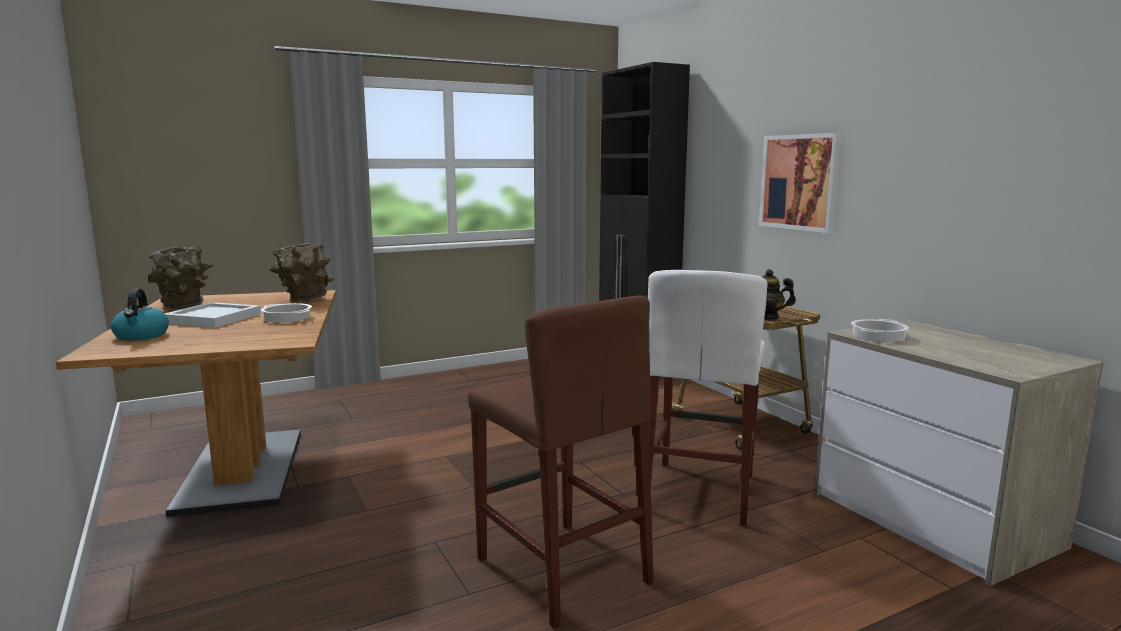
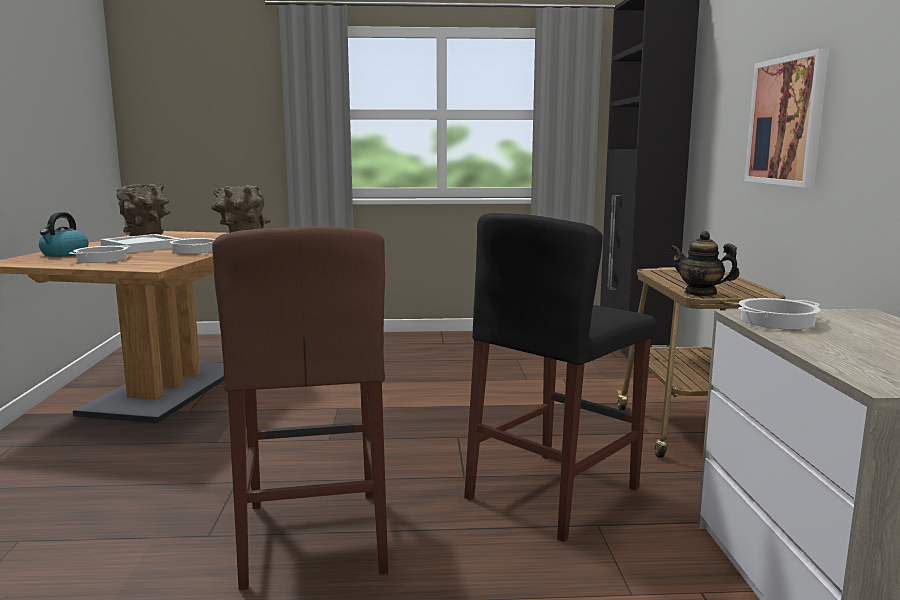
camera: 25 degrees right, 0 degrees up
white stool [648,270,768,527] -> black stool [464,213,657,542]
none -> cooking pot [70,245,130,263]

